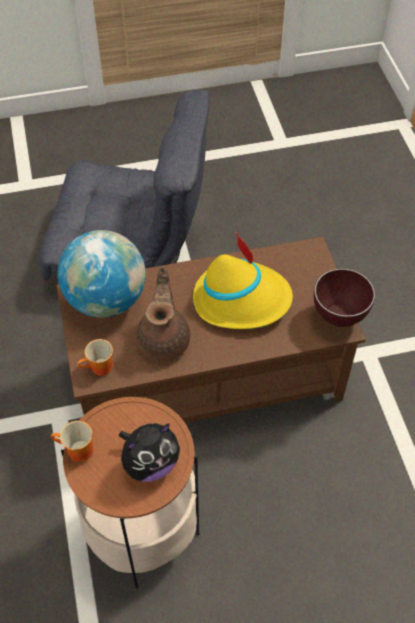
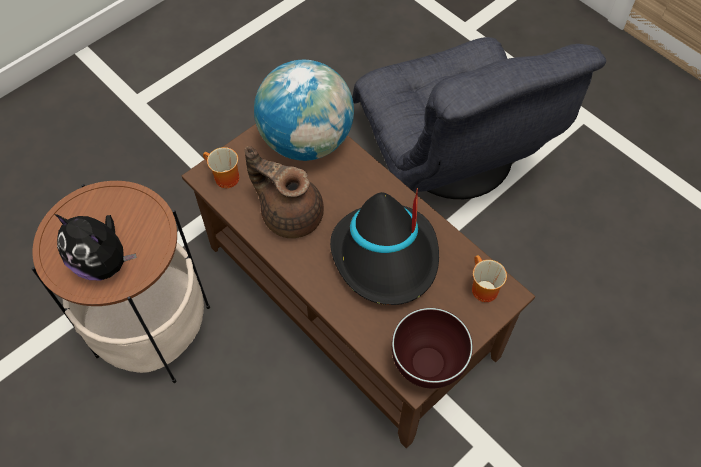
camera: 60 degrees right, 5 degrees up
mug [51,421,93,462] -> mug moved to [472,255,507,302]
brown teapot [136,266,190,361] -> brown teapot turned 120 degrees counterclockwise [245,146,324,238]
yellow hat [193,232,293,329] -> black hat [330,188,439,305]

